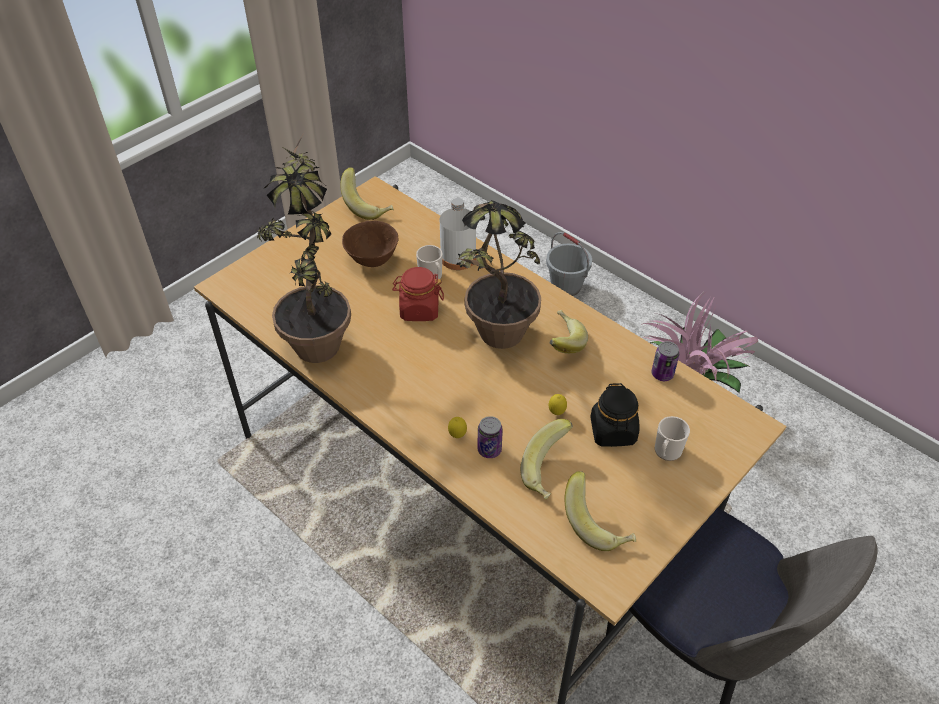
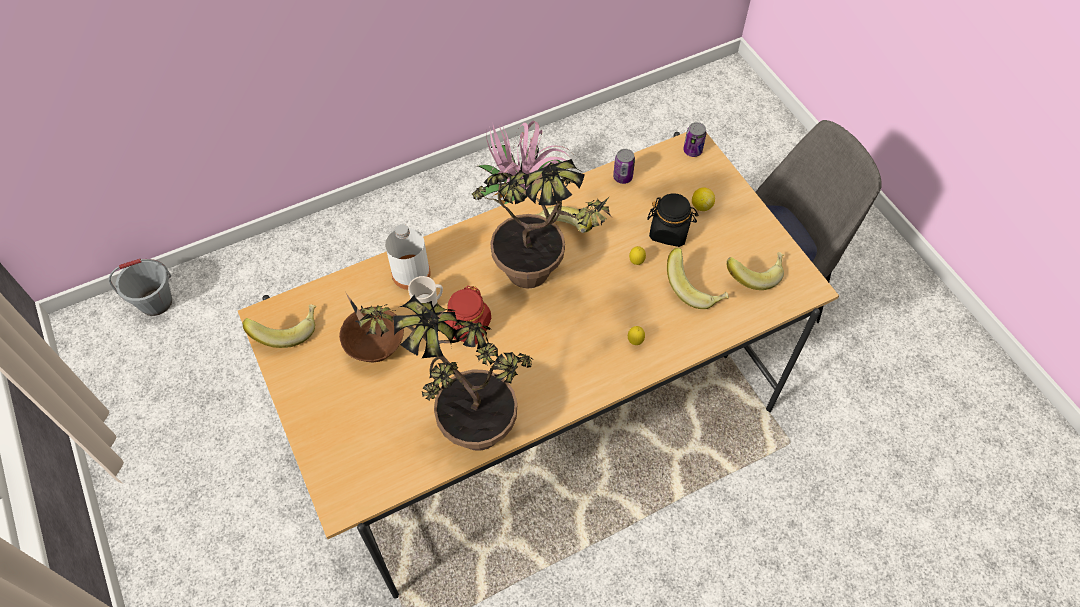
camera: 70 degrees left, 10 degrees up
can [477,416,503,458] -> can moved to [683,122,707,157]
grey bucket [546,232,592,296] -> grey bucket moved to [109,259,172,316]
mug [655,416,690,461] -> lemon [692,187,715,211]

